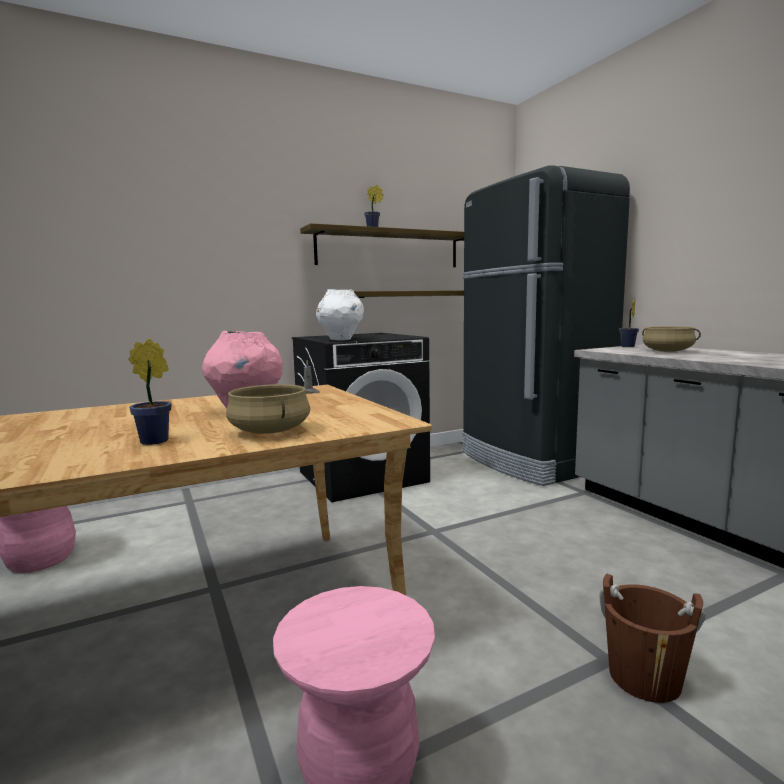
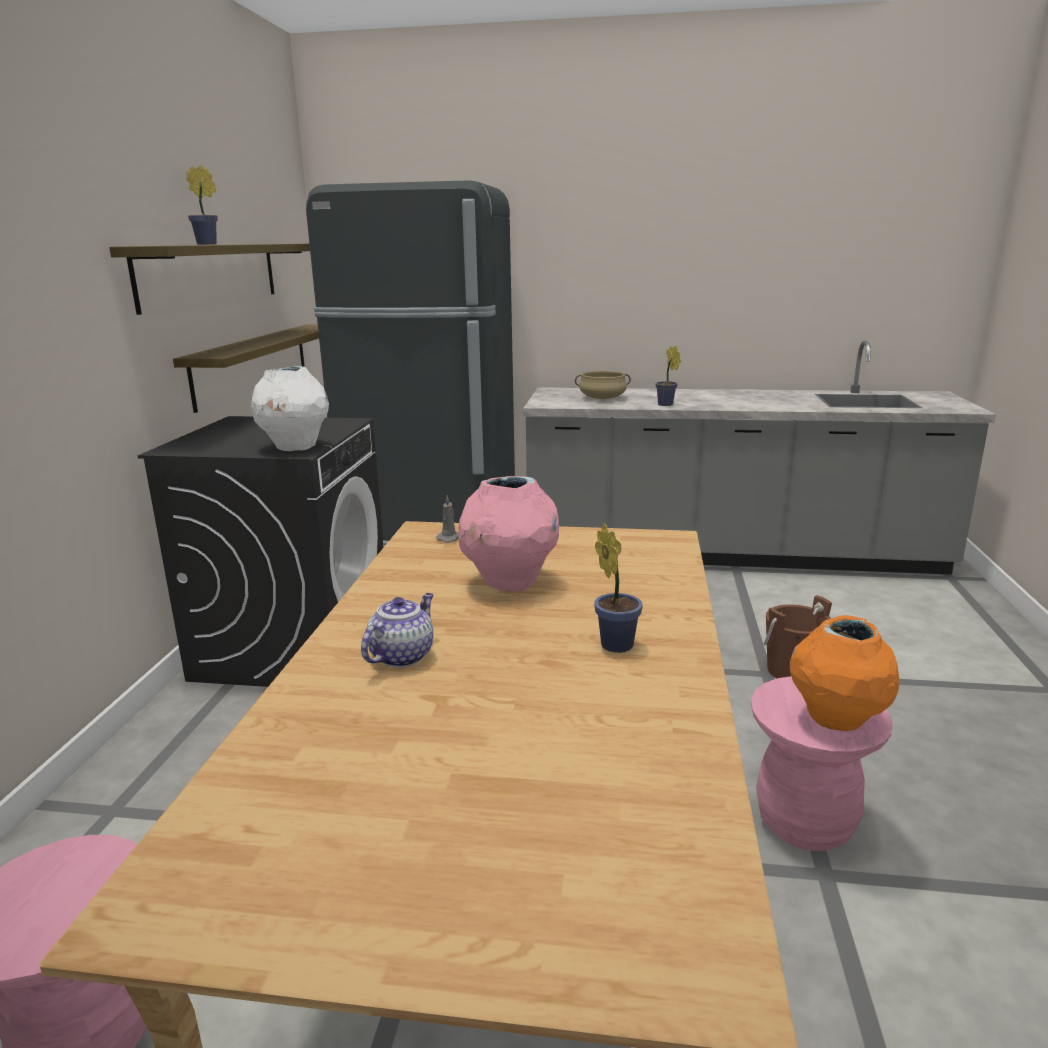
camera: 55 degrees left, 10 degrees up
beige cooking pot [226,384,310,434] -> none
potted plant [619,298,639,347] -> potted plant moved to [655,346,681,406]
none -> teapot [361,593,434,667]
none -> orange vase [790,615,899,731]

